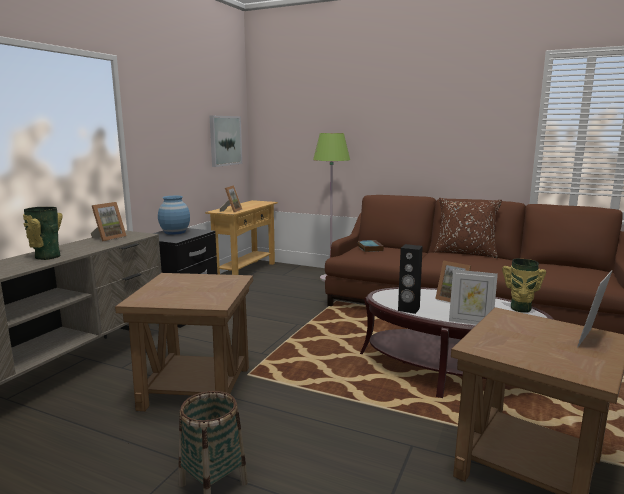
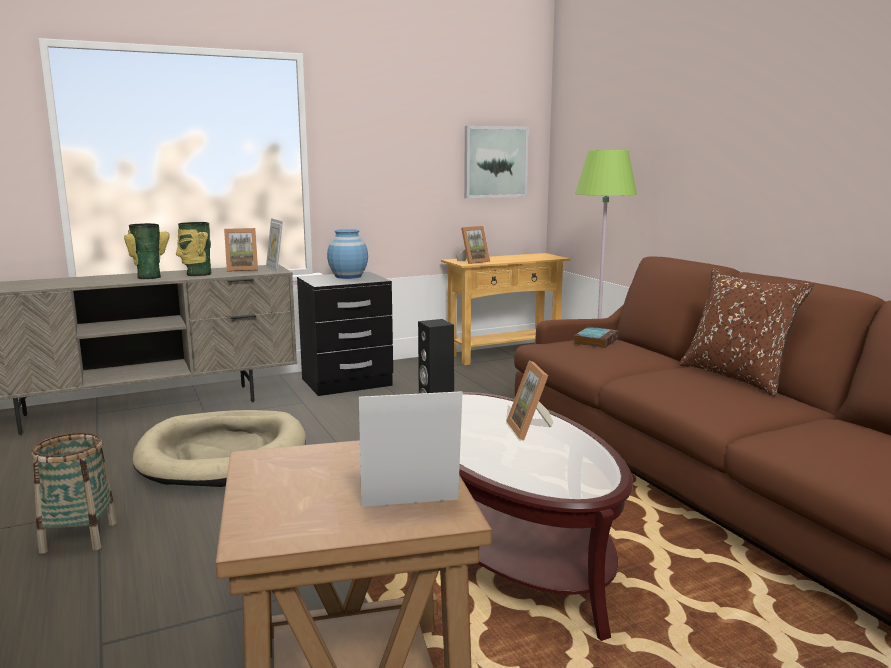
camera: 40 degrees right, 0 degrees up
brown side table [115,273,253,411] -> beige dog bed [132,410,306,487]
picture frame [449,269,498,325] -> picture frame moved to [266,218,283,272]
vase [502,259,546,313] -> vase moved to [176,222,211,276]

